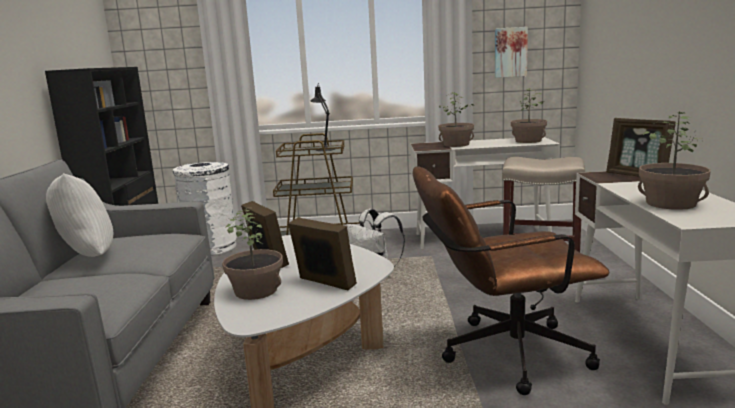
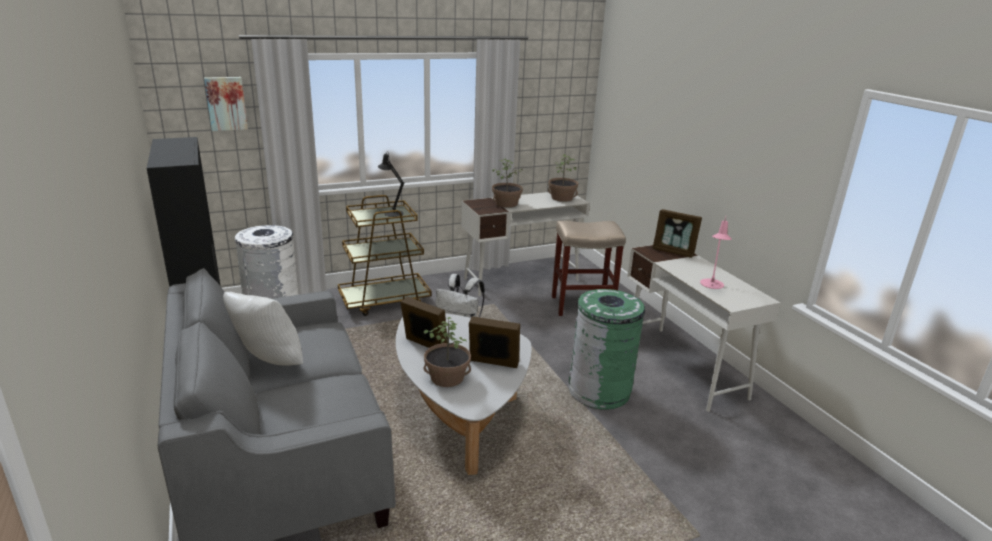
camera: 25 degrees left, 10 degrees up
brown office chair [413,167,610,395] -> green trash can [569,289,645,410]
picture [495,27,528,78] -> picture moved to [204,77,248,131]
potted plant [638,110,711,210] -> pink table lamp [700,217,732,289]

